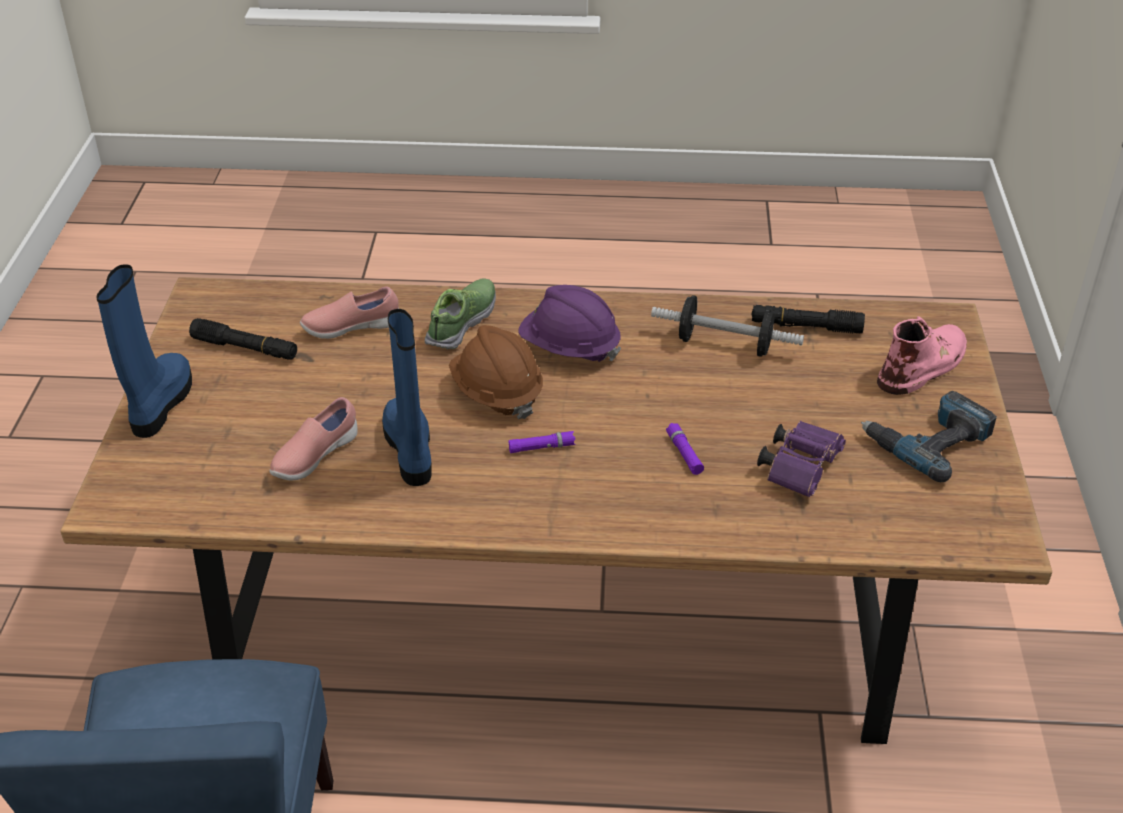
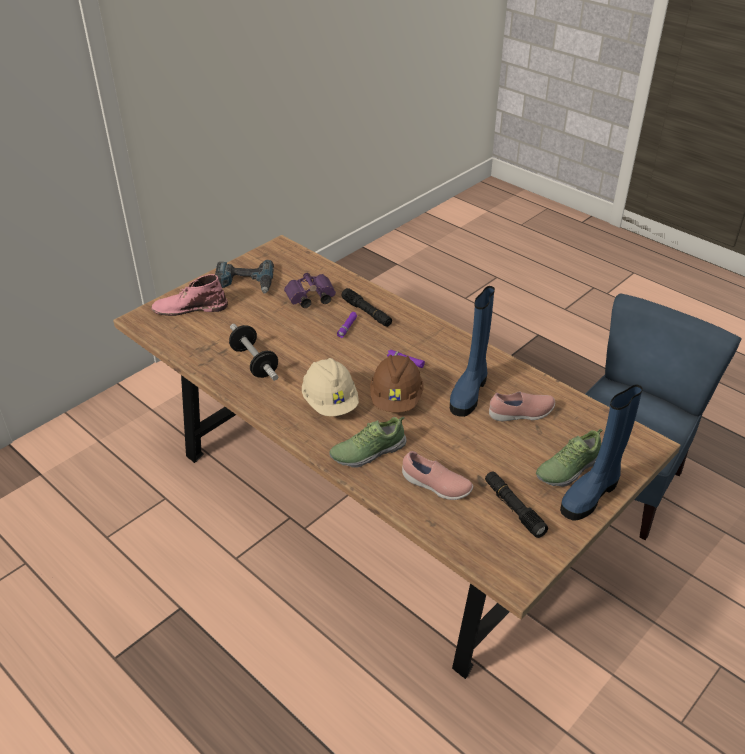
camera: 140 degrees left, 0 degrees up
purple hard hat [518,285,621,362] -> beige hard hat [302,358,359,416]
black flashlight [752,305,865,334] -> black flashlight moved to [342,288,392,327]
none -> shoe [536,429,603,487]

